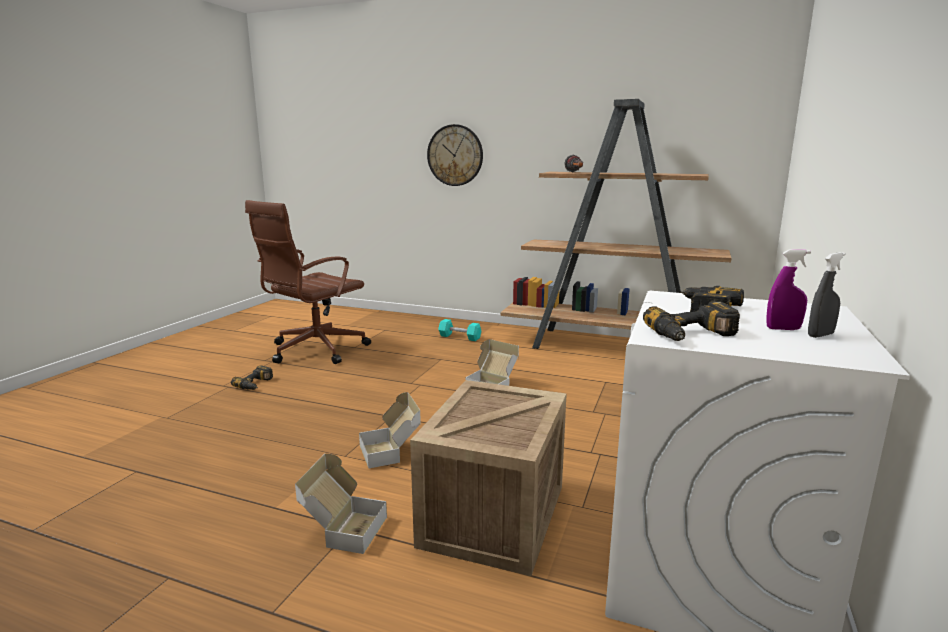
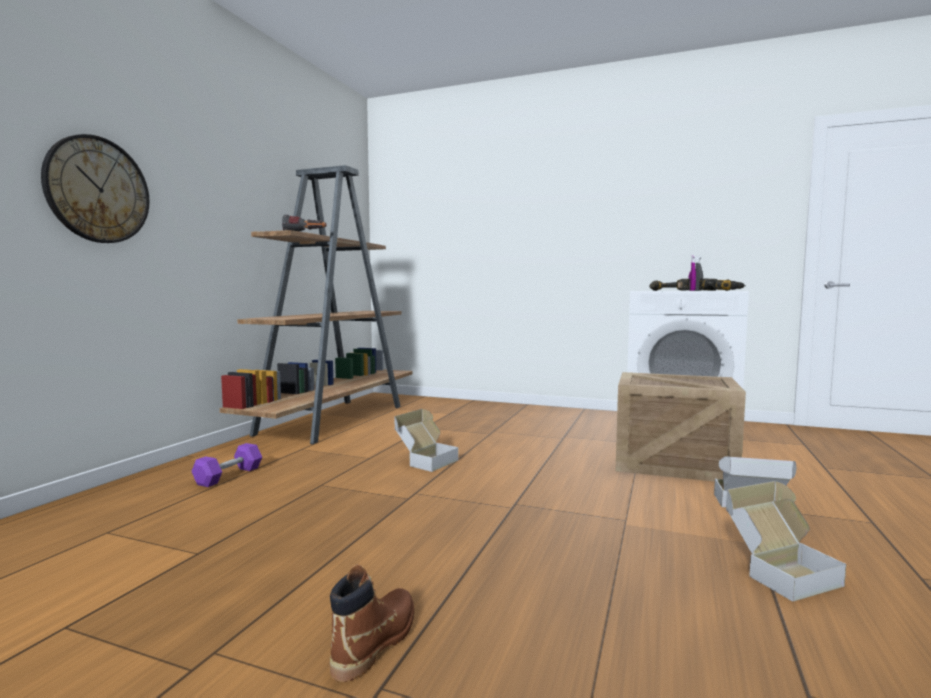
camera: 90 degrees left, 10 degrees down
power drill [231,365,273,390] -> brown boot [330,564,414,682]
brown office chair [245,200,371,364] -> none
cardboard box [359,392,421,468] -> cardboard box moved to [726,481,846,602]
turquoise dumbbell [438,319,481,341] -> purple dumbbell [192,443,262,487]

